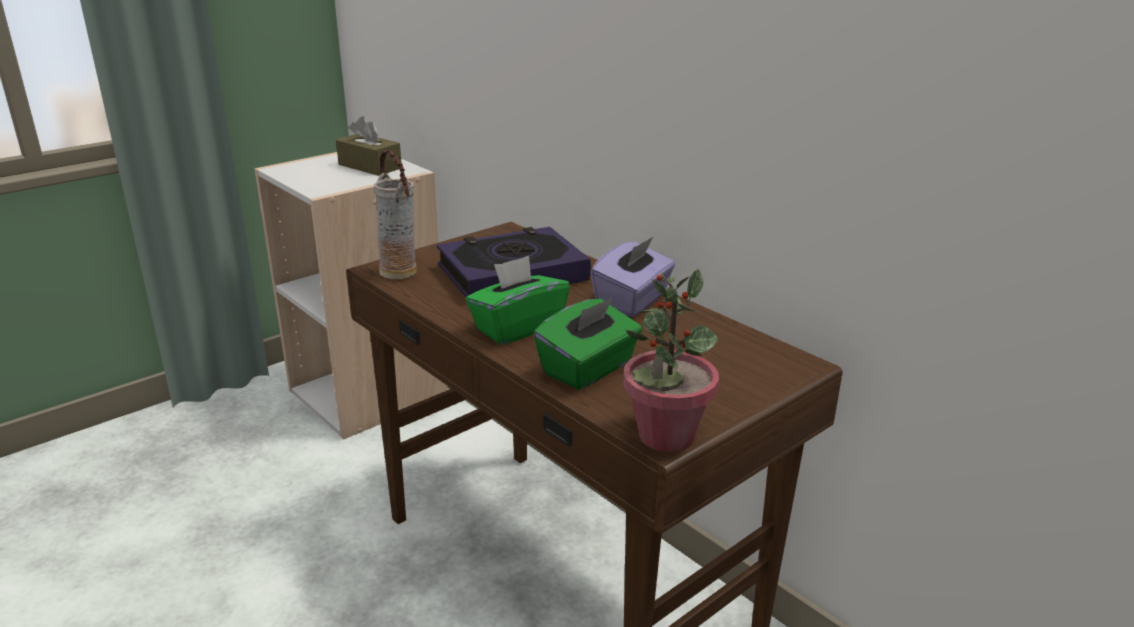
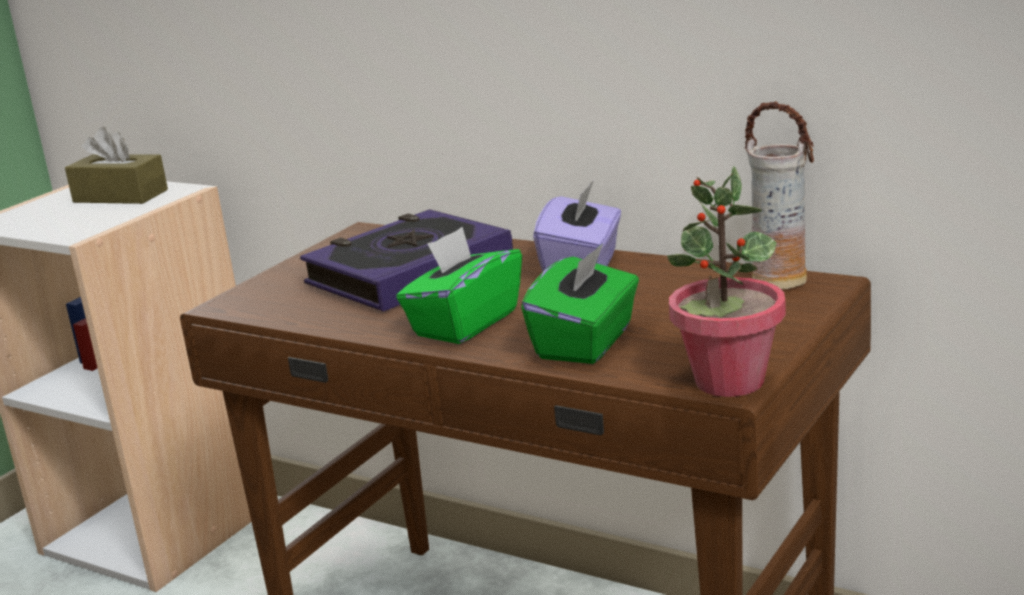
camera: 15 degrees left, 5 degrees down
vase [374,150,417,279] -> vase moved to [744,101,814,290]

